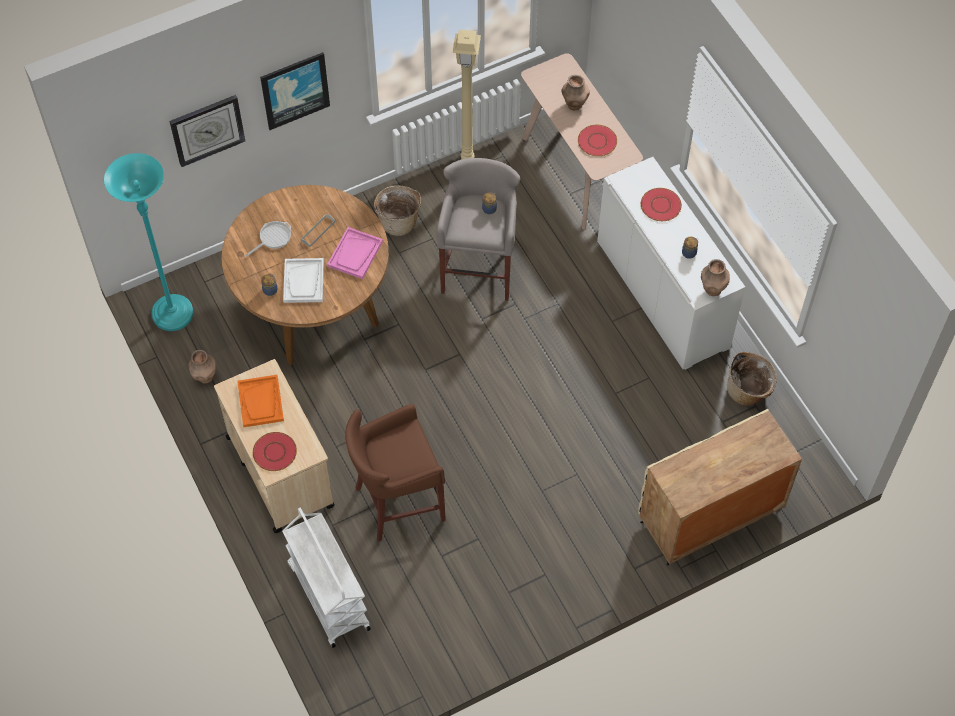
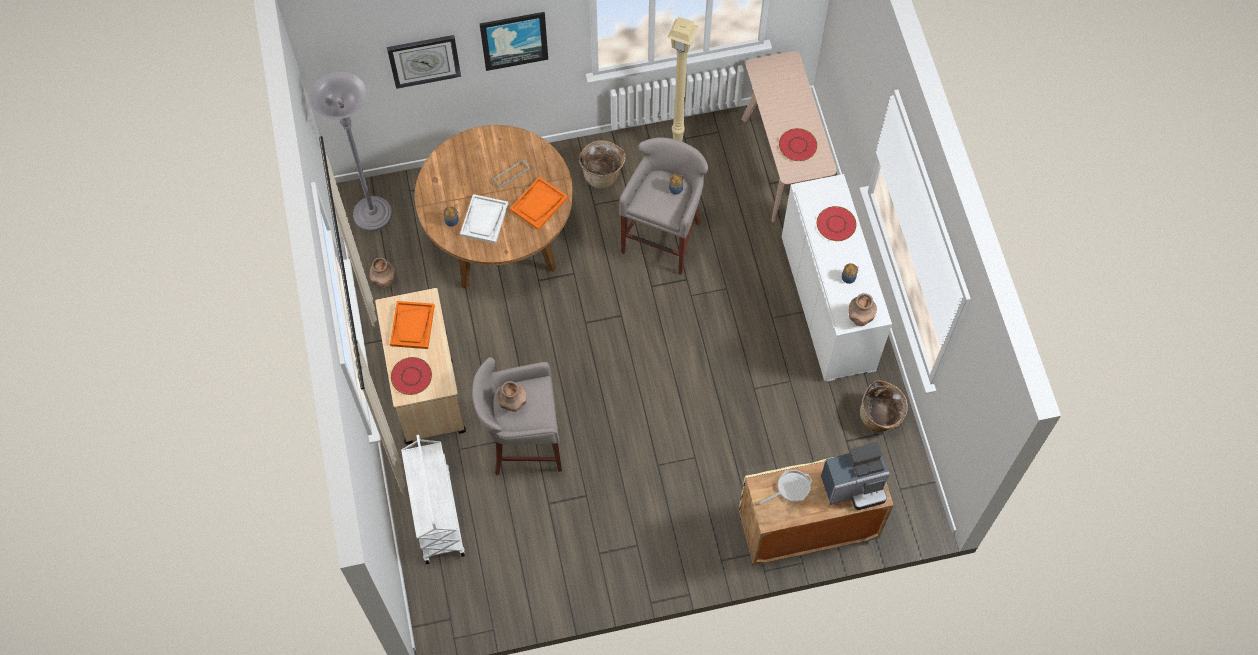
camera: 15 degrees right, 5 degrees up
turquoise floor lamp [104,153,193,331] -> grey floor lamp [310,72,392,232]
frying pan [245,221,291,257] -> frying pan moved to [759,470,812,504]
pink tray [327,227,383,279] -> orange tray [510,177,568,230]
brown stool [345,404,446,542] -> grey stool [472,357,562,476]
brown vase [561,75,590,111] -> brown vase moved to [498,381,527,412]
none -> coffee machine [821,442,890,510]

